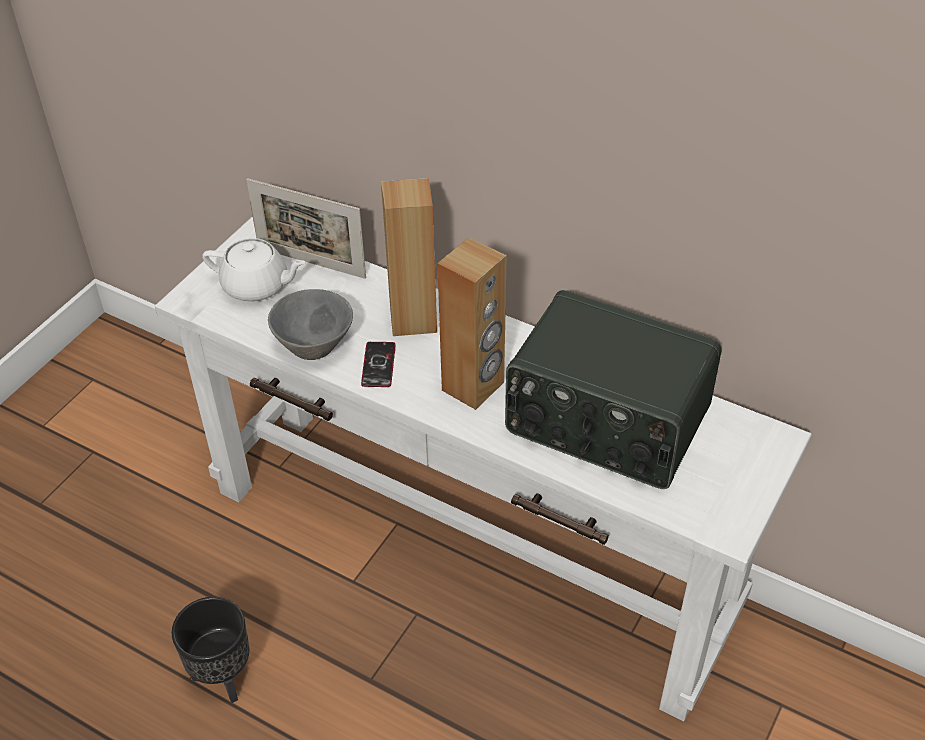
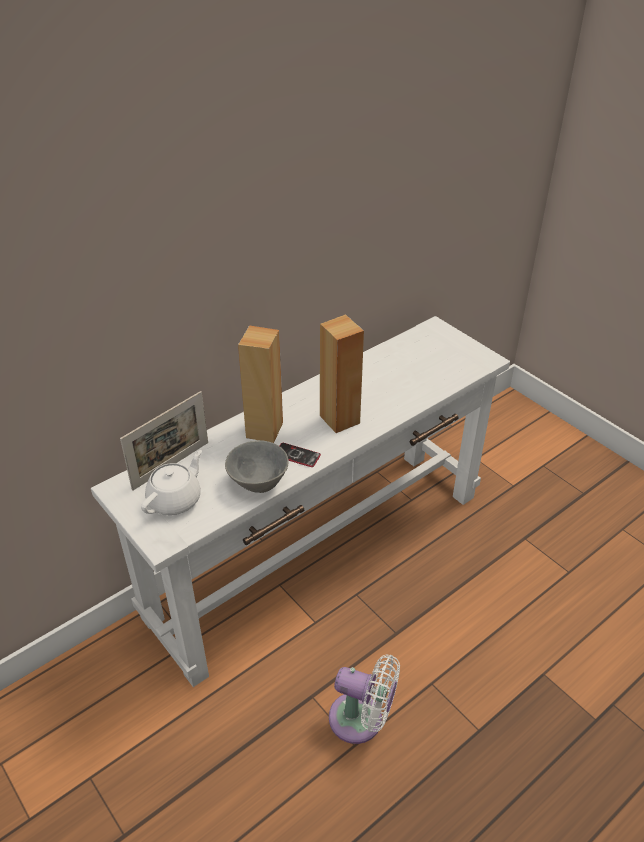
camera: 70 degrees left, 5 degrees down
black planter [172,597,249,703] -> white fan [329,655,400,744]
radio [505,290,722,489] -> none

